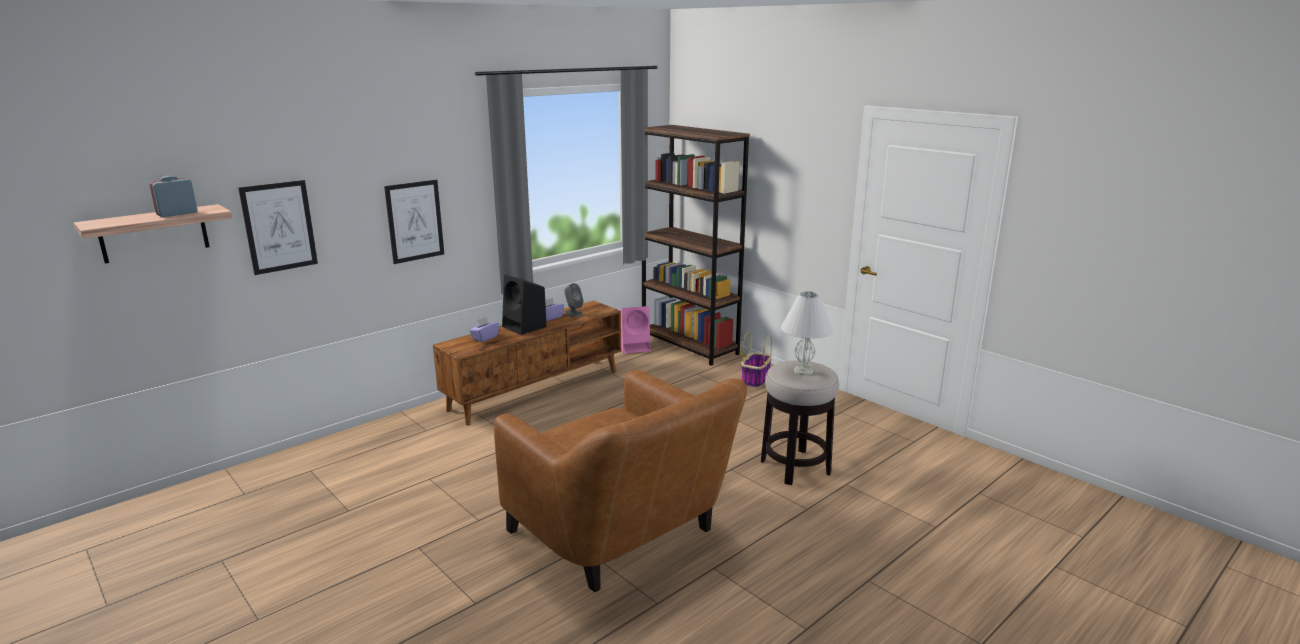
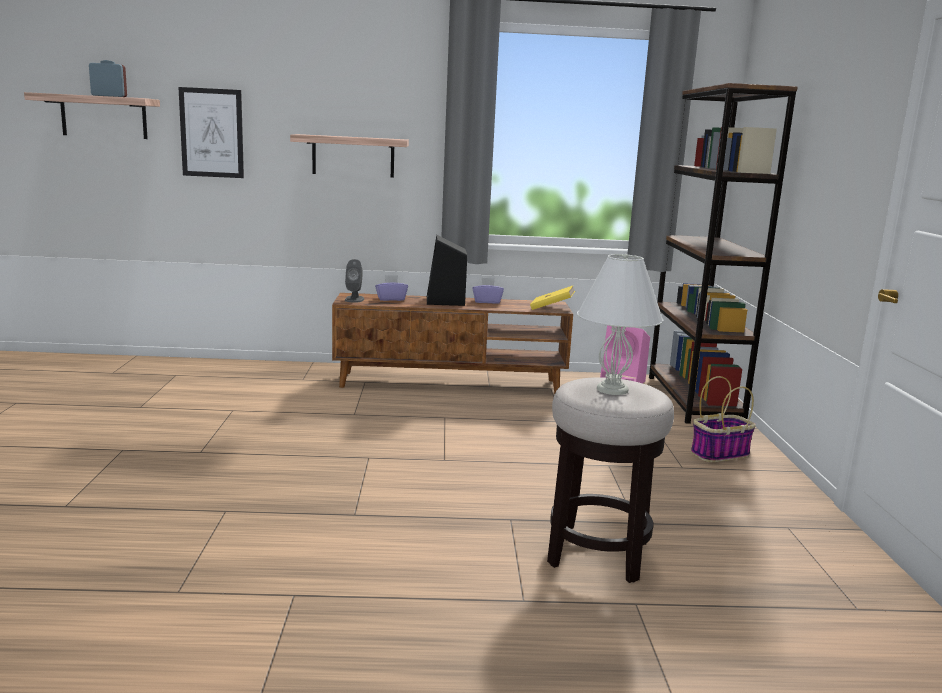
camera: 40 degrees right, 5 degrees down
picture [384,180,444,264] -> shelf [290,134,409,178]
brown armchair [494,370,747,592] -> none
grey speaker [564,283,583,317] -> grey speaker moved to [345,259,364,303]
none -> yellow book [530,286,575,310]

